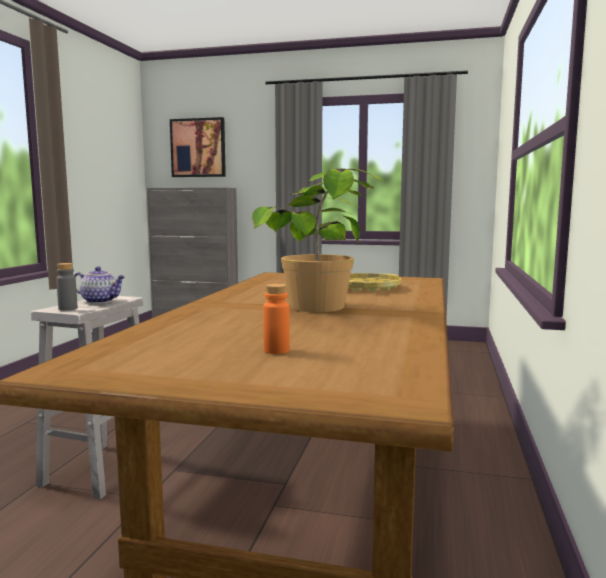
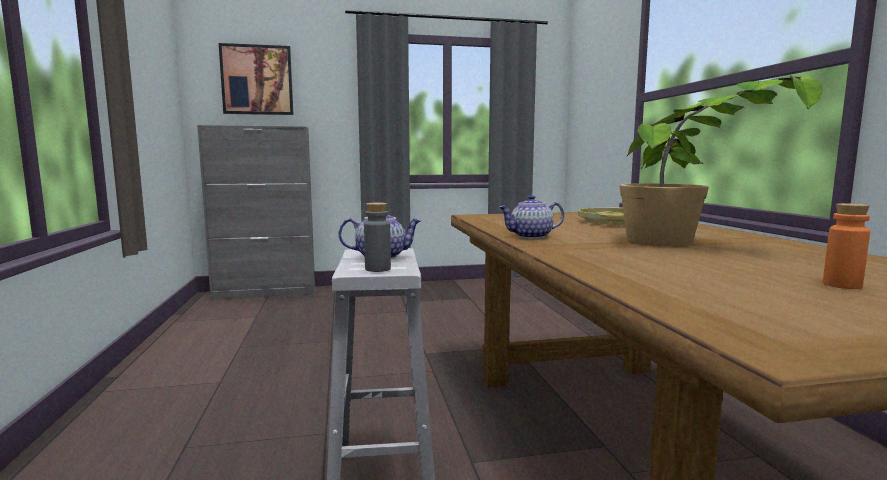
camera: 25 degrees left, 0 degrees up
none -> teapot [499,195,564,239]

